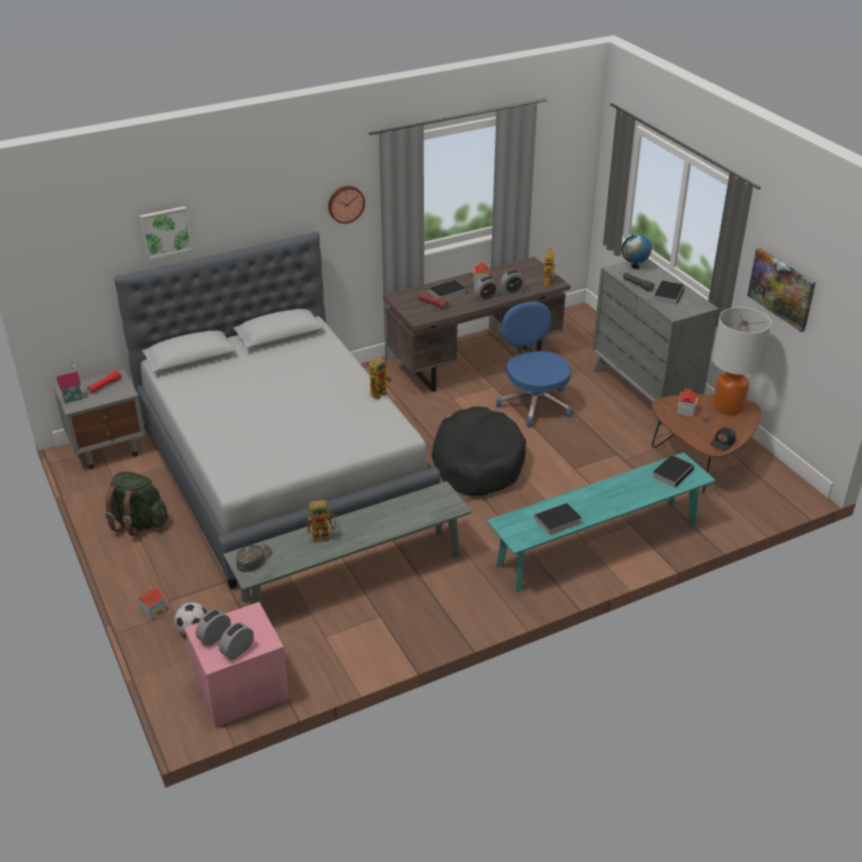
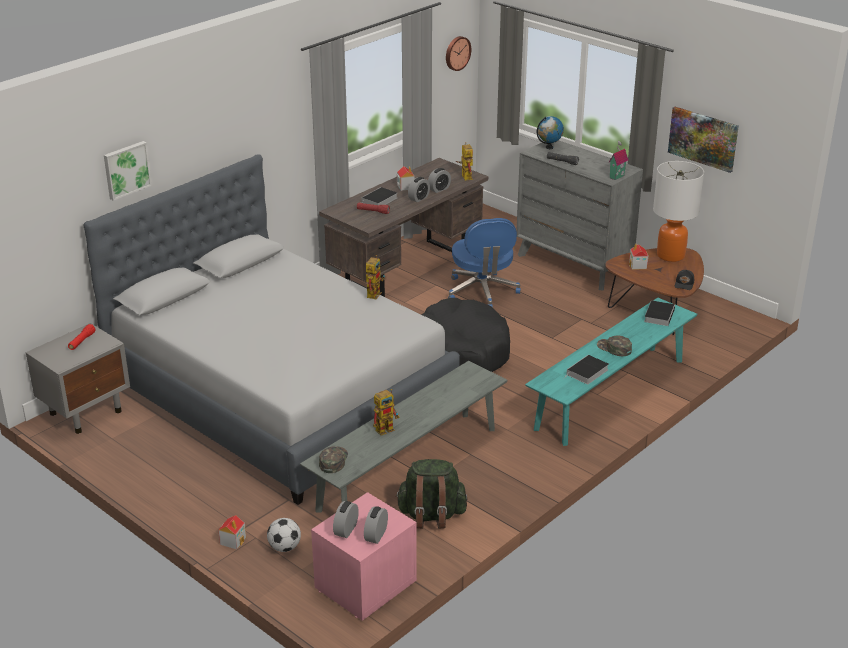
camera: 20 degrees left, 5 degrees down
toy house [57,362,83,403] -> toy house moved to [608,141,628,180]
green backpack [105,472,168,537] -> green backpack moved to [395,459,467,529]
wall clock [328,186,365,224] -> wall clock moved to [446,36,471,71]
blue office chair [496,301,572,427] -> blue office chair turned 150 degrees counterclockwise [448,218,521,308]
book [653,280,685,305] -> none
none -> green cap [597,335,632,356]

